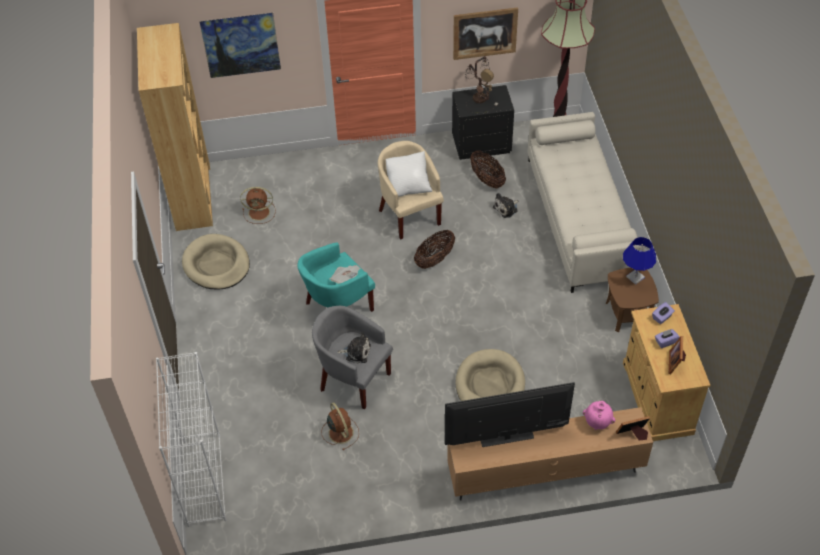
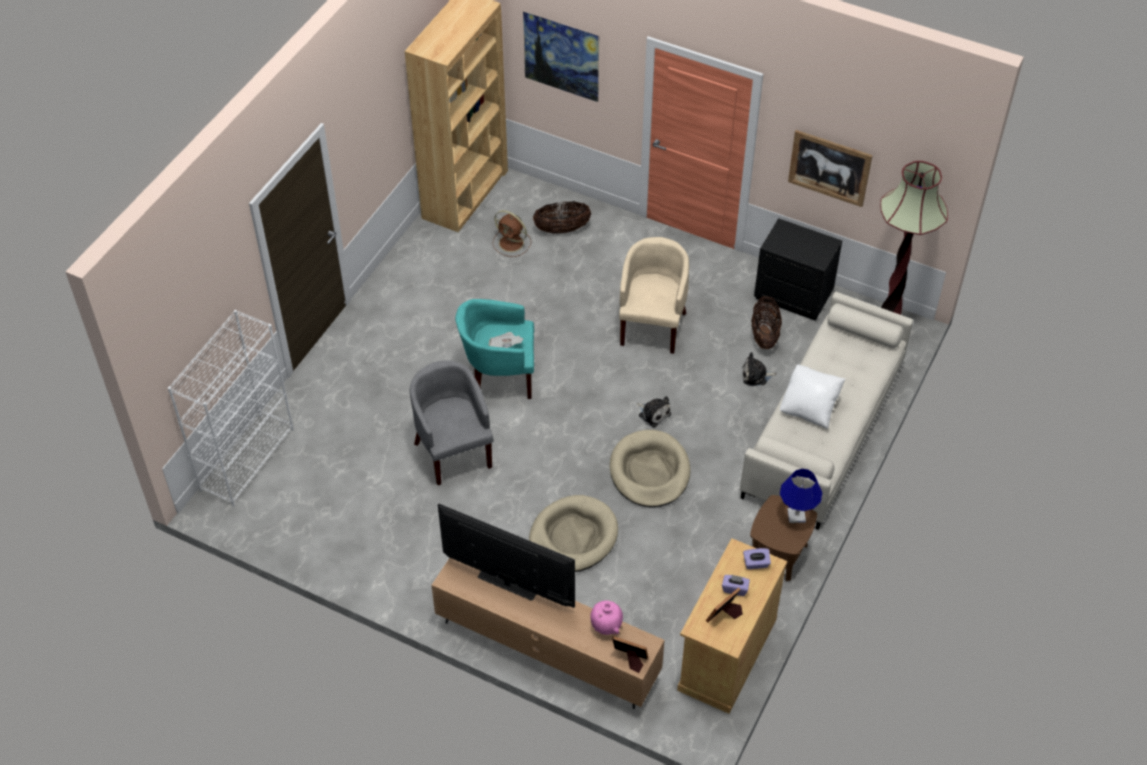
camera: 35 degrees right, 0 degrees up
beige dog bed [182,234,250,289] -> beige dog bed moved to [610,430,691,507]
brown fan [321,402,359,451] -> none
plush toy [337,332,371,364] -> plush toy moved to [636,396,671,428]
white pillow [386,151,432,197] -> white pillow moved to [780,364,845,429]
basket [414,230,455,269] -> basket moved to [533,201,591,234]
table lamp [465,56,498,113] -> none

